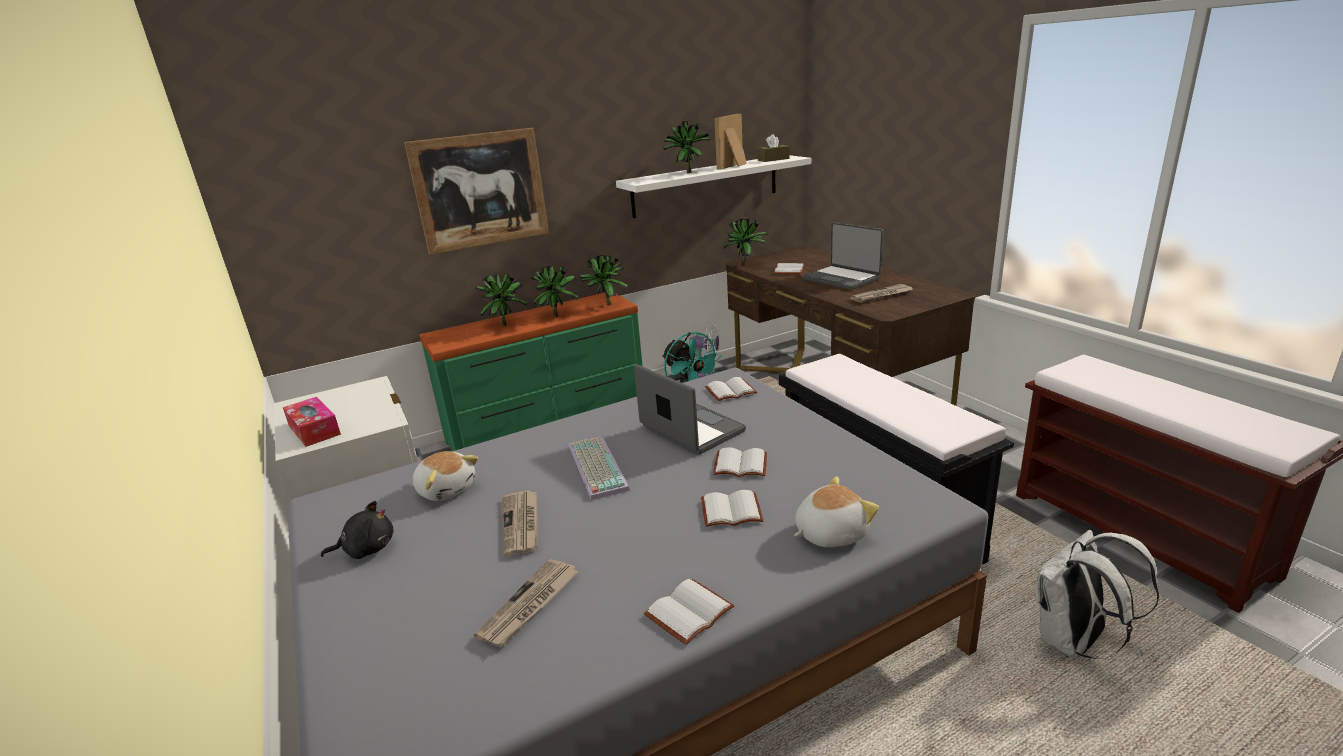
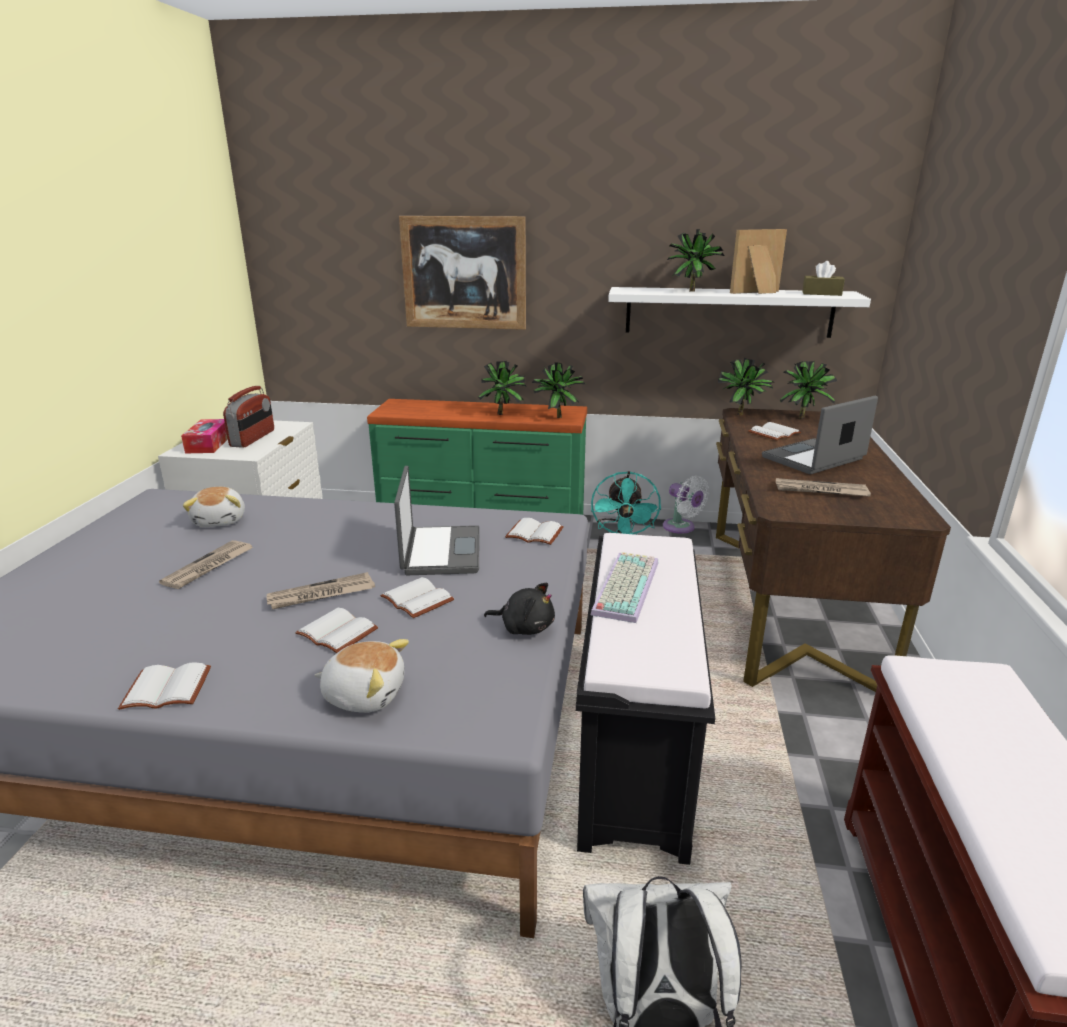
camera: 35 degrees right, 0 degrees up
black plush toy [321,501,394,559] -> black plush toy moved to [484,583,555,635]
newspaper [474,559,579,648] -> newspaper moved to [267,572,375,610]
potted plant [475,273,527,326] -> potted plant moved to [780,361,837,419]
keyboard [569,436,630,500] -> keyboard moved to [591,552,658,623]
laptop [802,222,884,290] -> laptop turned 60 degrees clockwise [762,396,878,474]
none -> radio [223,386,274,448]

